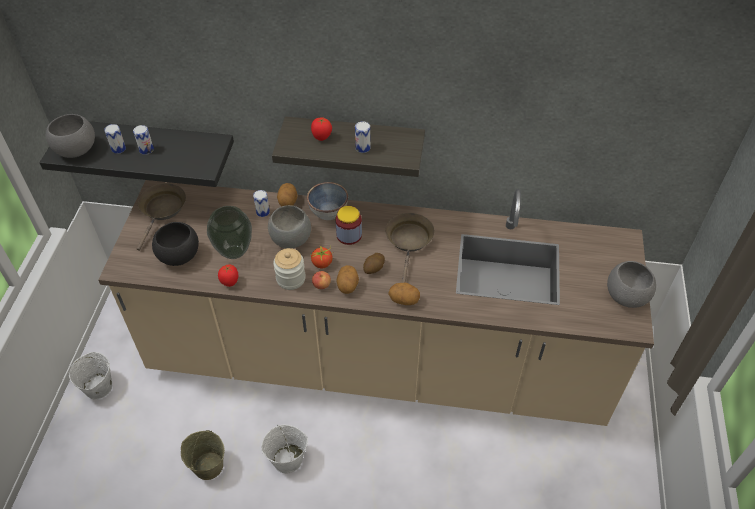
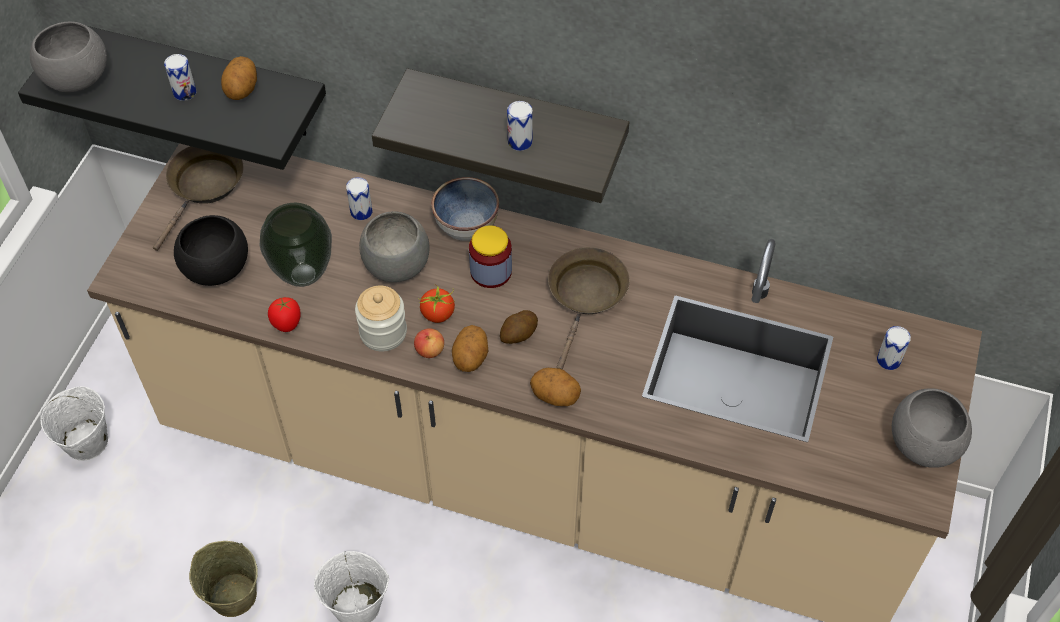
camera: 10 degrees right, 5 degrees up
can [104,124,126,154] -> can moved to [877,326,911,370]
potato [277,183,298,206] -> potato moved to [221,56,257,100]
tomato [311,117,332,141] -> none

